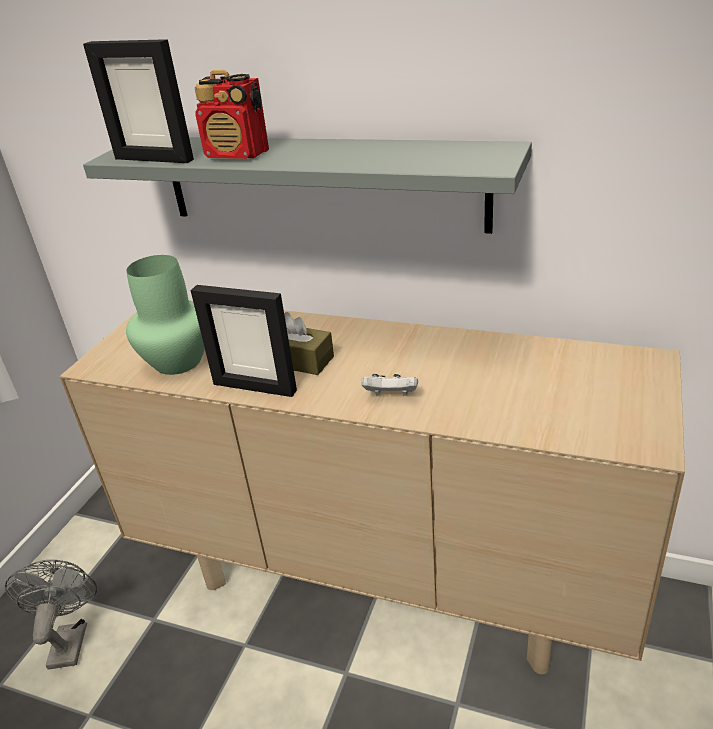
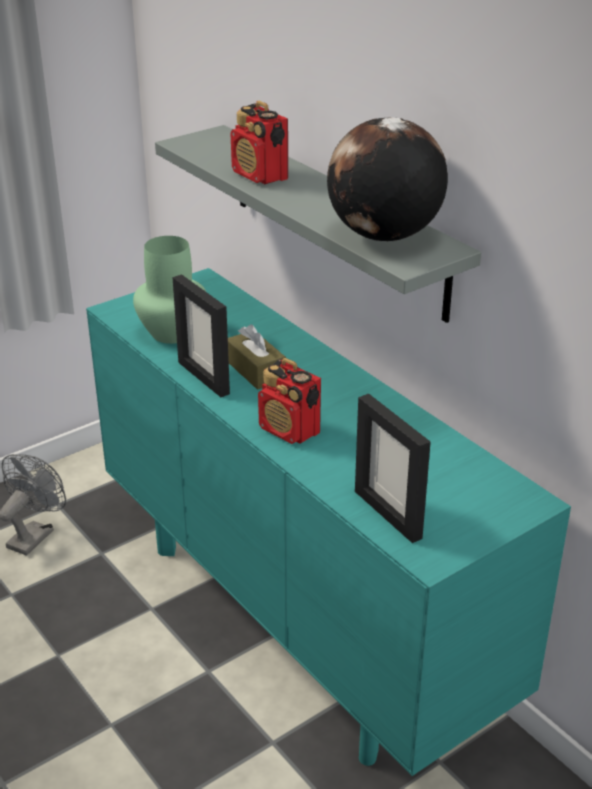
camera: 30 degrees right, 0 degrees up
beige dresser [60,310,685,674] -> turquoise dresser [86,268,571,776]
picture frame [83,39,194,163] -> picture frame moved to [355,394,431,543]
white game controller [361,374,418,396] -> radio [258,358,321,444]
none -> globe [327,117,448,242]

